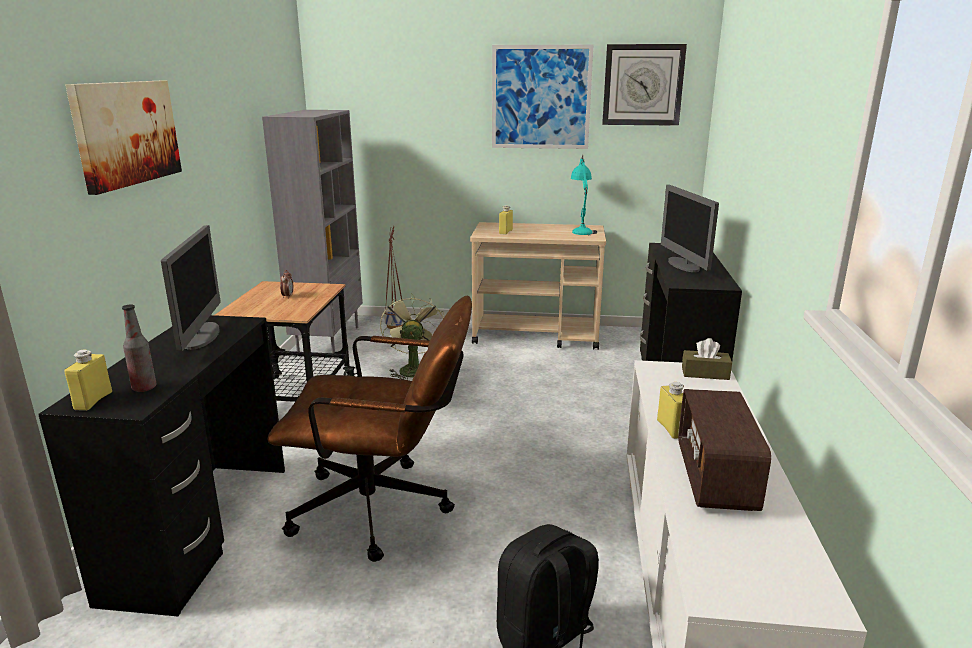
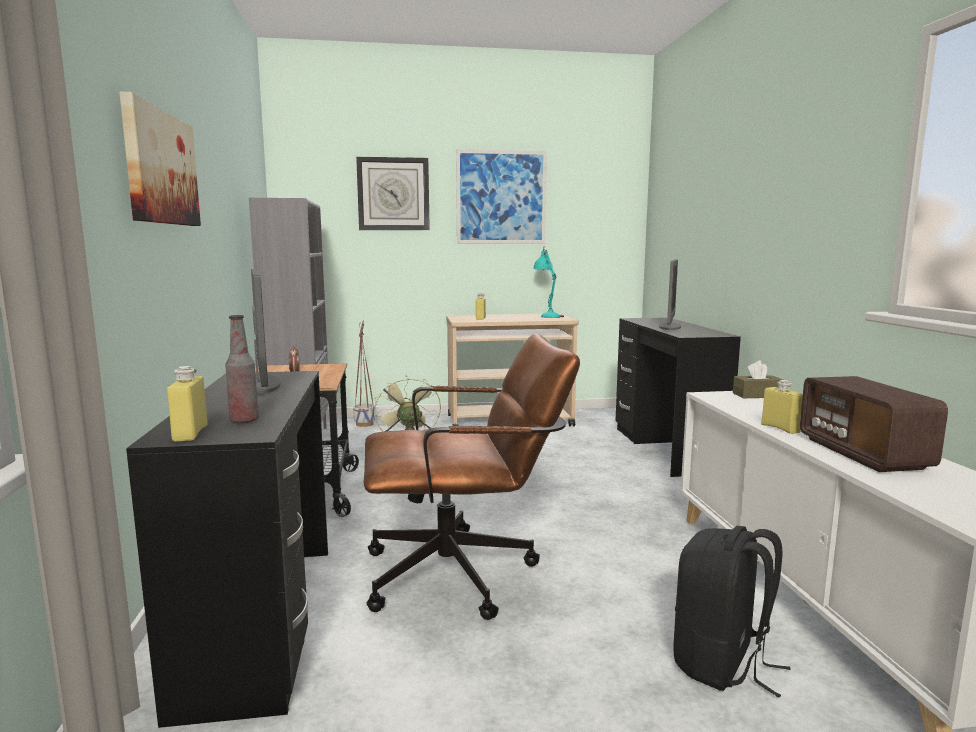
camera: 15 degrees left, 10 degrees down
wall clock [602,44,687,126] -> wall clock moved to [356,157,430,230]
monitor [661,185,719,272] -> monitor turned 135 degrees counterclockwise [659,259,681,330]

